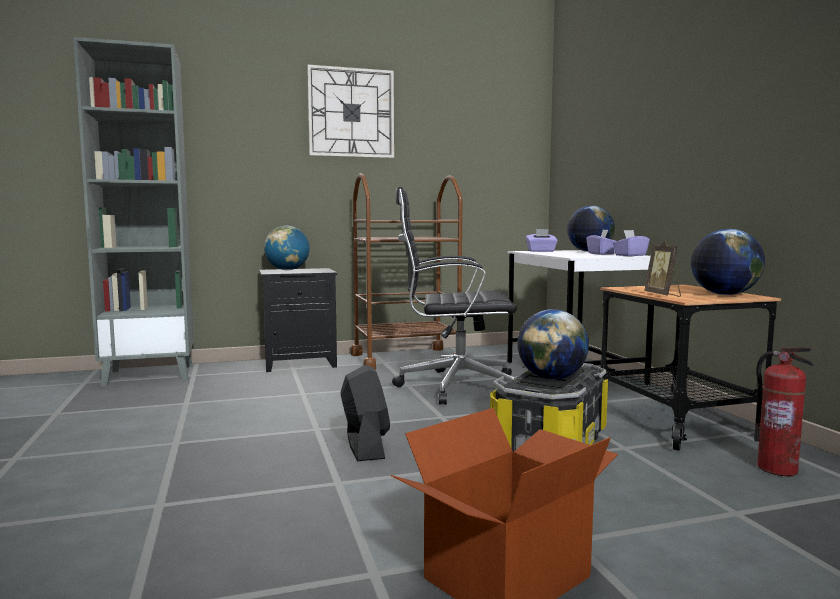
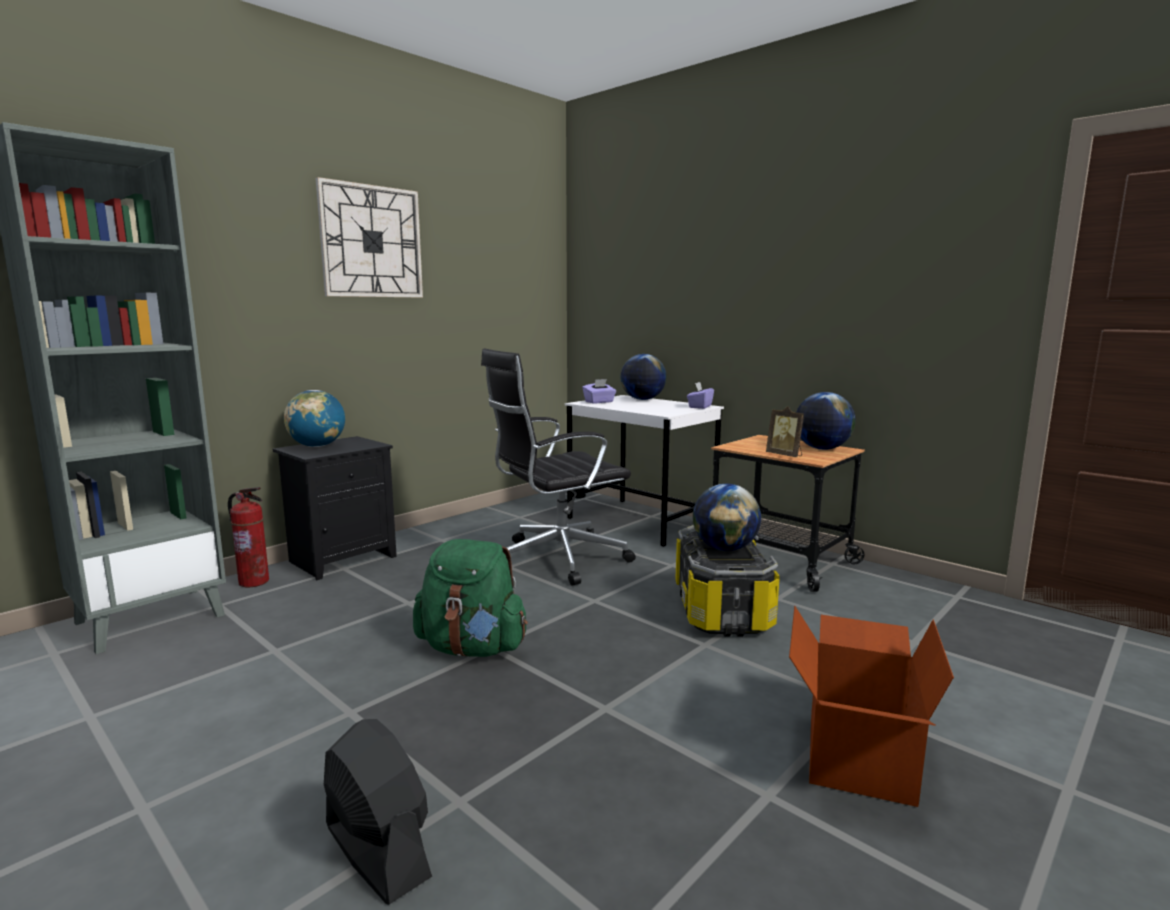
camera: 30 degrees left, 5 degrees up
black fan [340,365,390,461] -> black fan moved to [324,719,432,905]
brown cart [351,173,462,370] -> none
purple tissue box [586,230,616,255] -> none
fire extinguisher [754,347,814,476] -> fire extinguisher moved to [228,487,269,587]
none -> green backpack [413,539,528,657]

